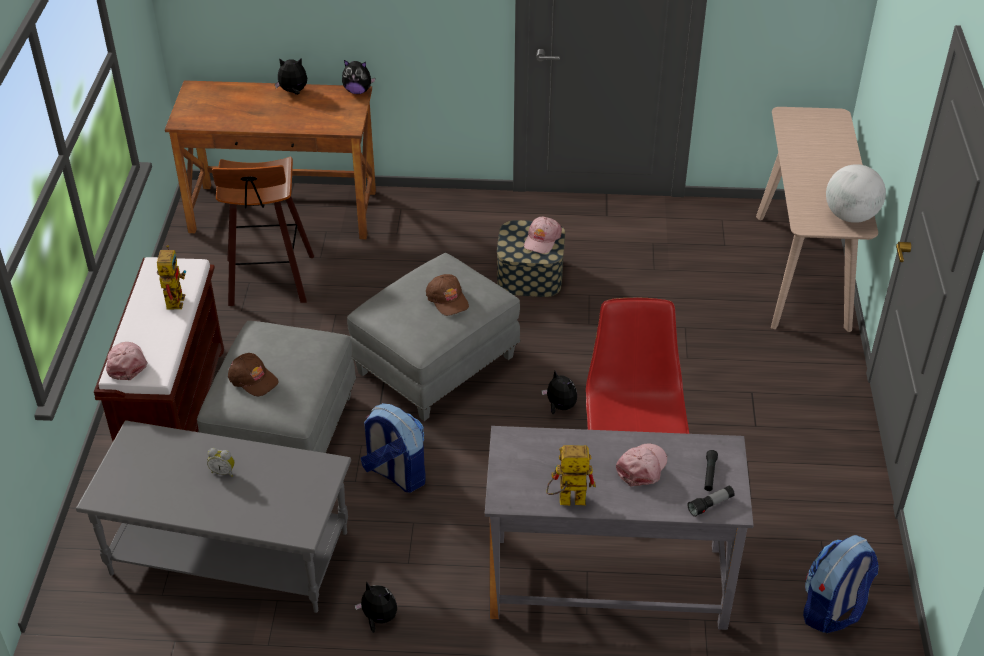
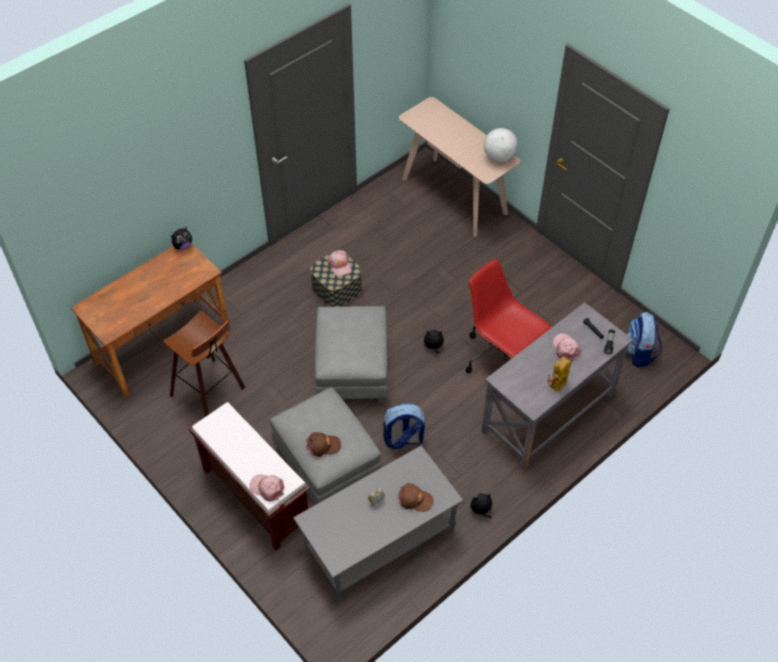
camera: 45 degrees left, 10 degrees up
toy robot [157,245,186,309] -> none
plush toy [275,58,307,95] -> none
brown cap [426,274,469,316] -> brown cap moved to [398,483,433,512]

